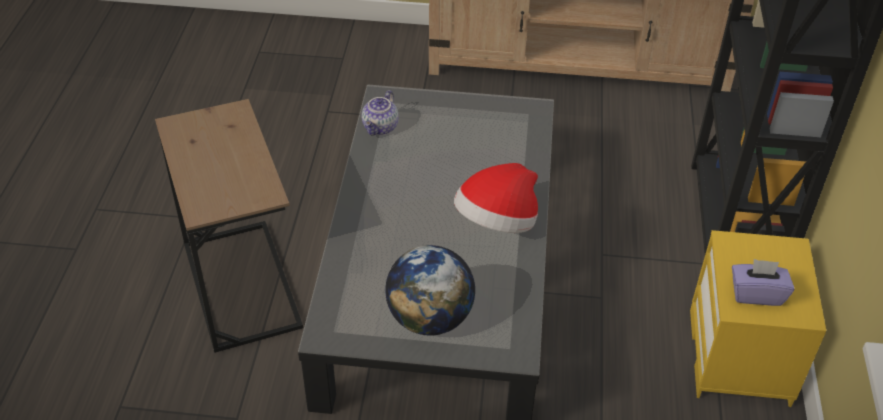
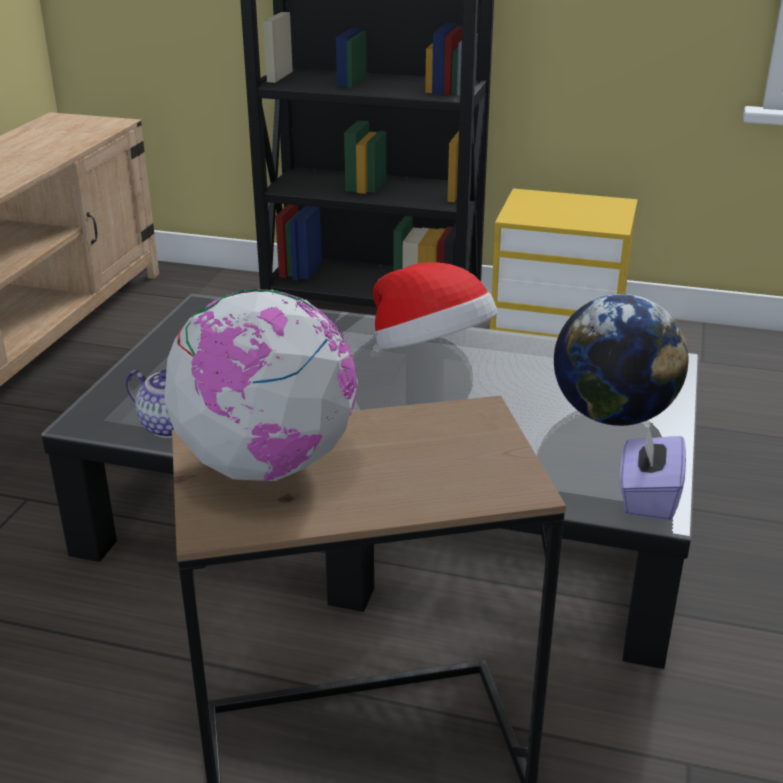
camera: 80 degrees left, 15 degrees down
purple tissue box [732,259,795,306] -> purple tissue box moved to [620,425,686,521]
none -> globe [164,289,358,481]

